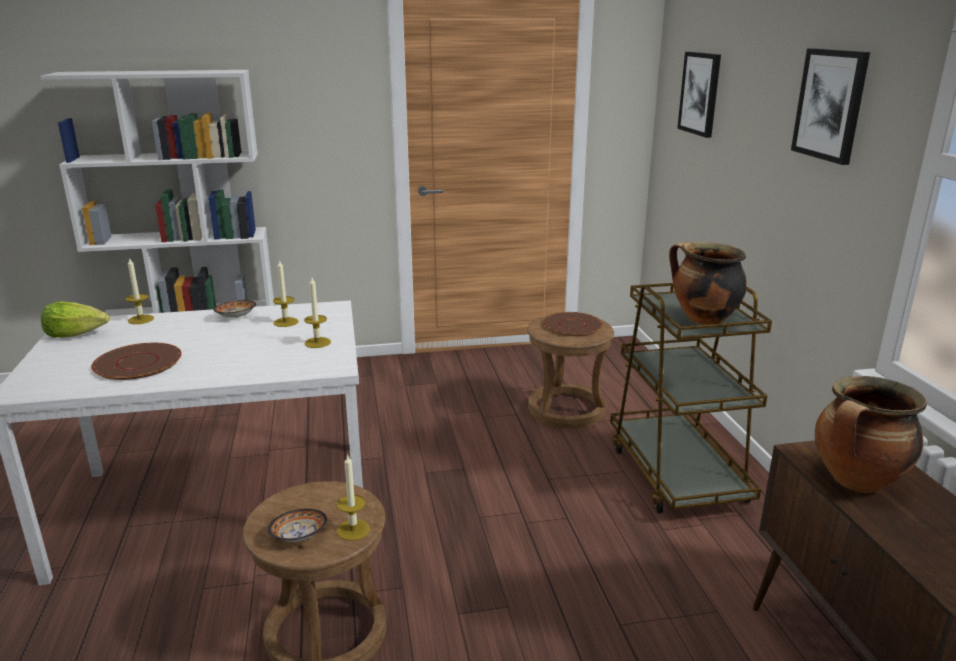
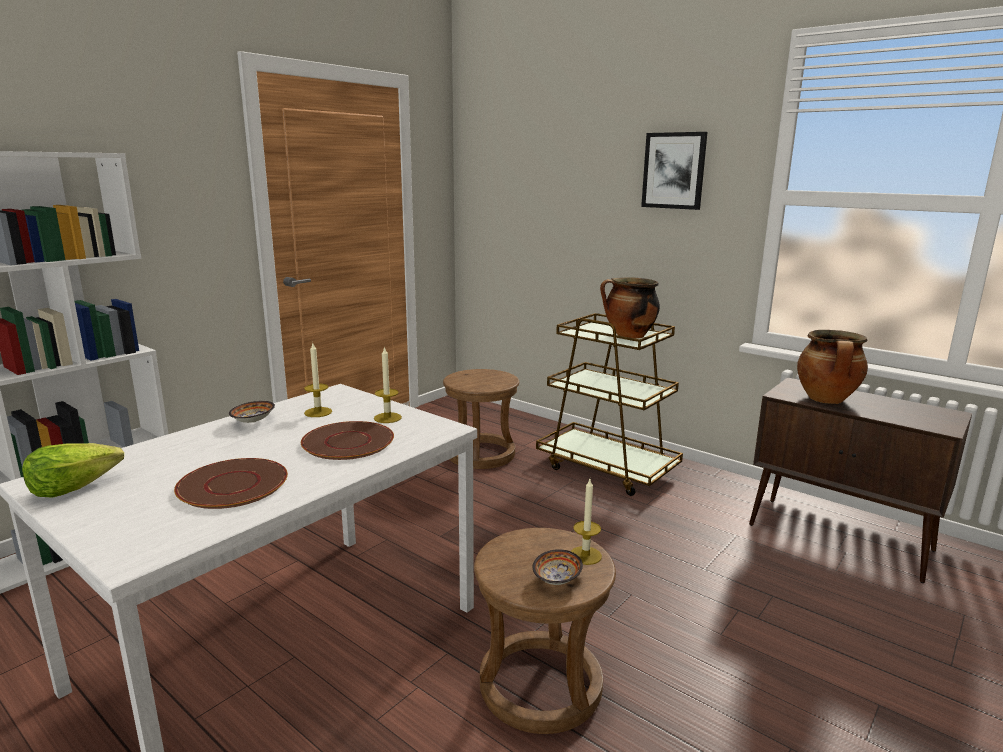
camera: 40 degrees left, 5 degrees down
candle [126,257,154,324] -> none
brown plate [543,312,603,336] -> brown plate moved to [301,421,394,460]
picture [677,52,721,138] -> none

